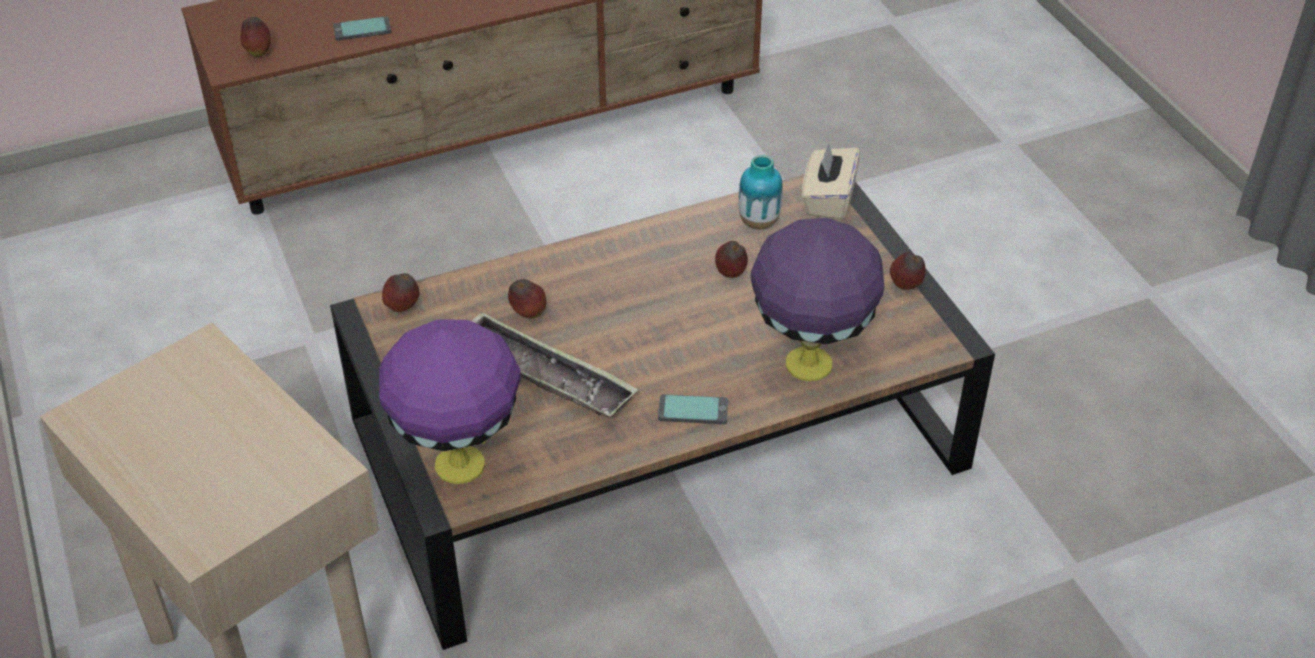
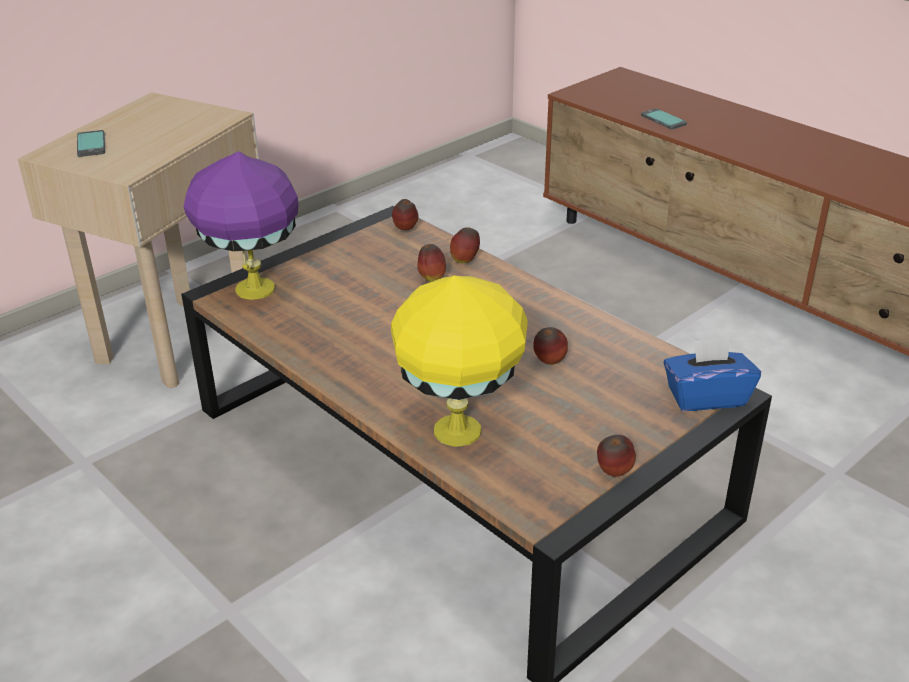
camera: 70 degrees right, 10 degrees down
apple [241,17,271,57] -> apple moved to [450,227,480,263]
tray [471,312,638,417] -> none
phone [658,394,728,424] -> phone moved to [77,130,105,157]
vase [739,155,783,229] -> none
purple table lamp [751,218,884,381] -> yellow table lamp [391,275,528,447]
beige tissue box [802,142,860,220] -> blue tissue box [663,338,761,411]

